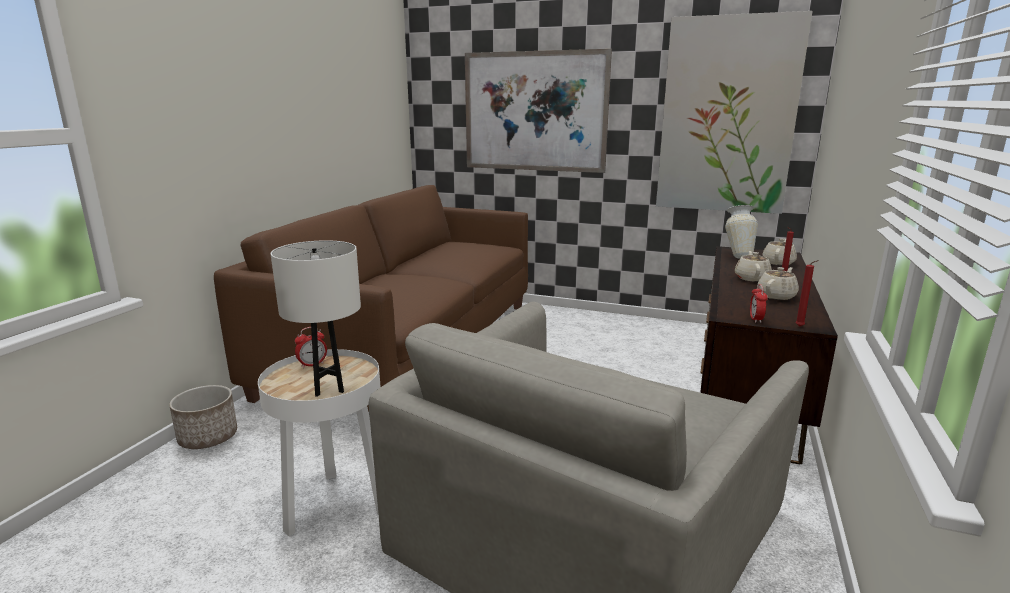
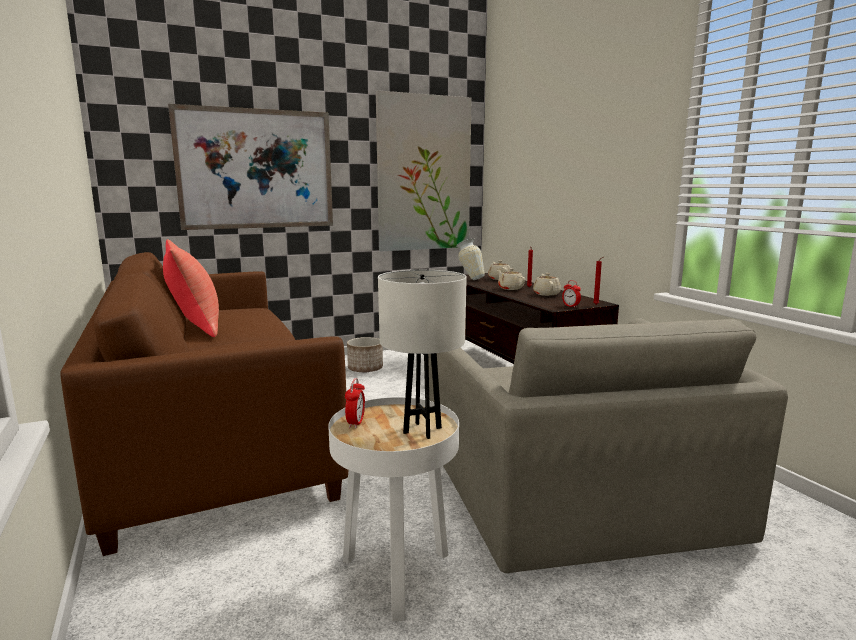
camera: 45 degrees left, 5 degrees down
planter [169,385,237,449] -> planter moved to [347,337,383,372]
none -> red pillow [163,239,219,337]

